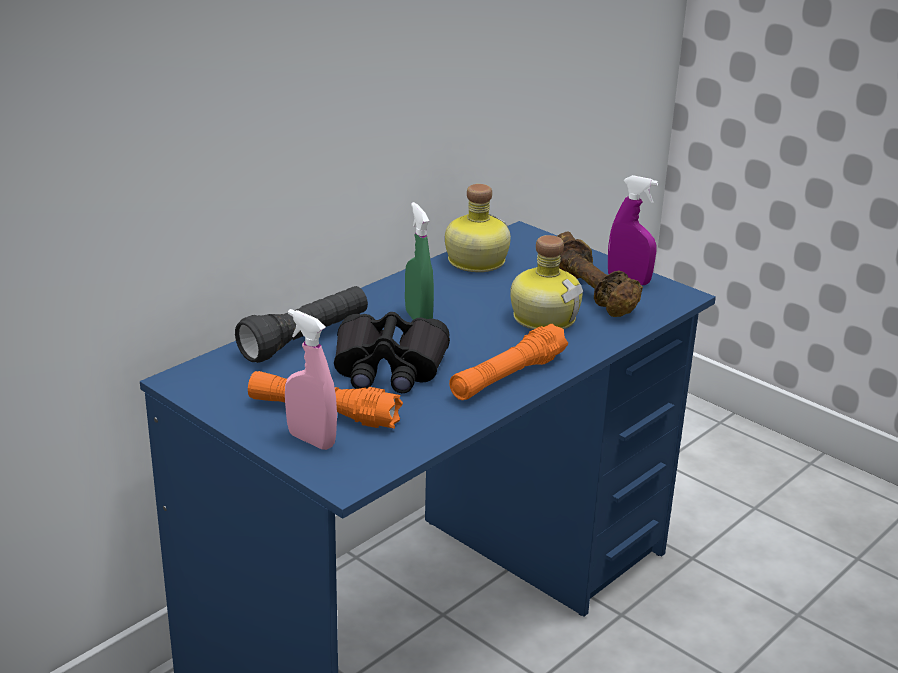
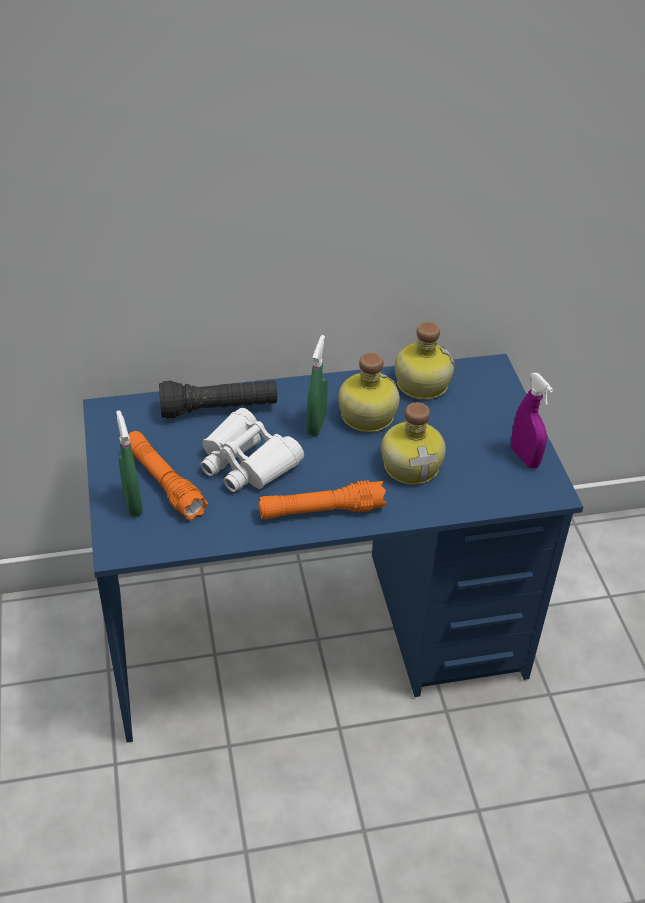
camera: 35 degrees right, 15 degrees up
pink spray bottle [285,309,337,450] -> green spray bottle [116,410,143,517]
black binoculars [334,312,450,393] -> white binoculars [200,408,304,492]
brown dumbbell [557,231,643,317] -> none
none -> bottle [338,353,400,432]

